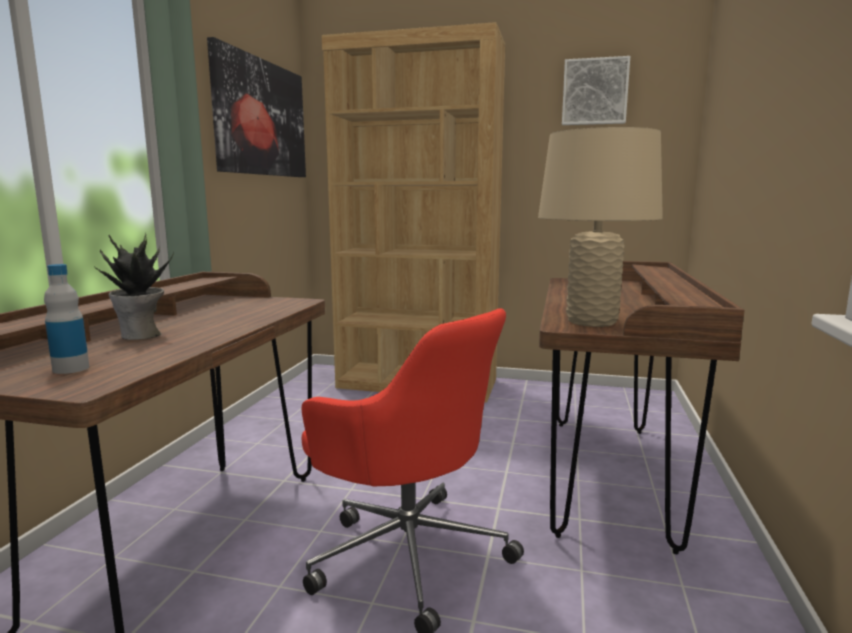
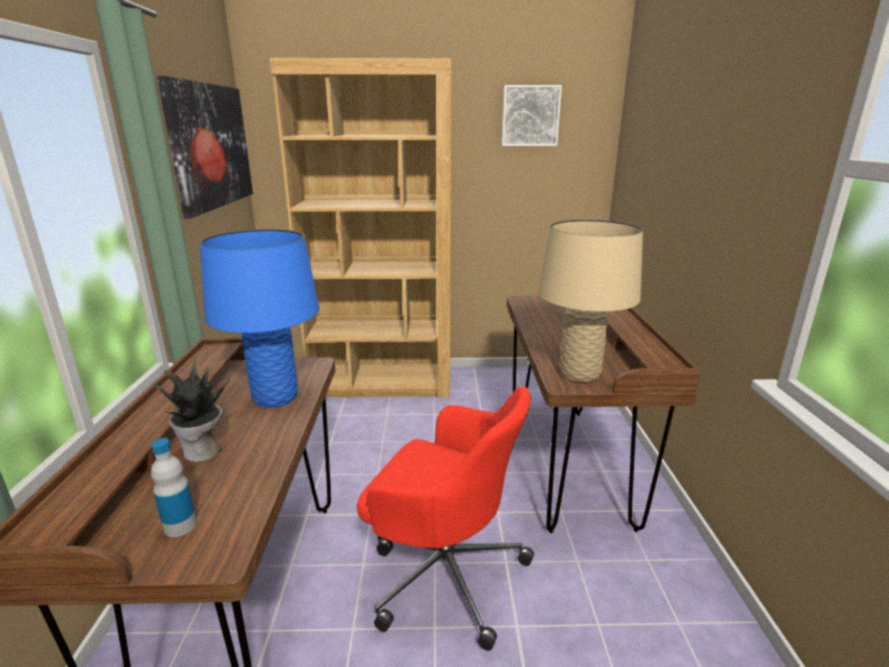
camera: 15 degrees left, 10 degrees up
none -> blue table lamp [200,229,319,408]

